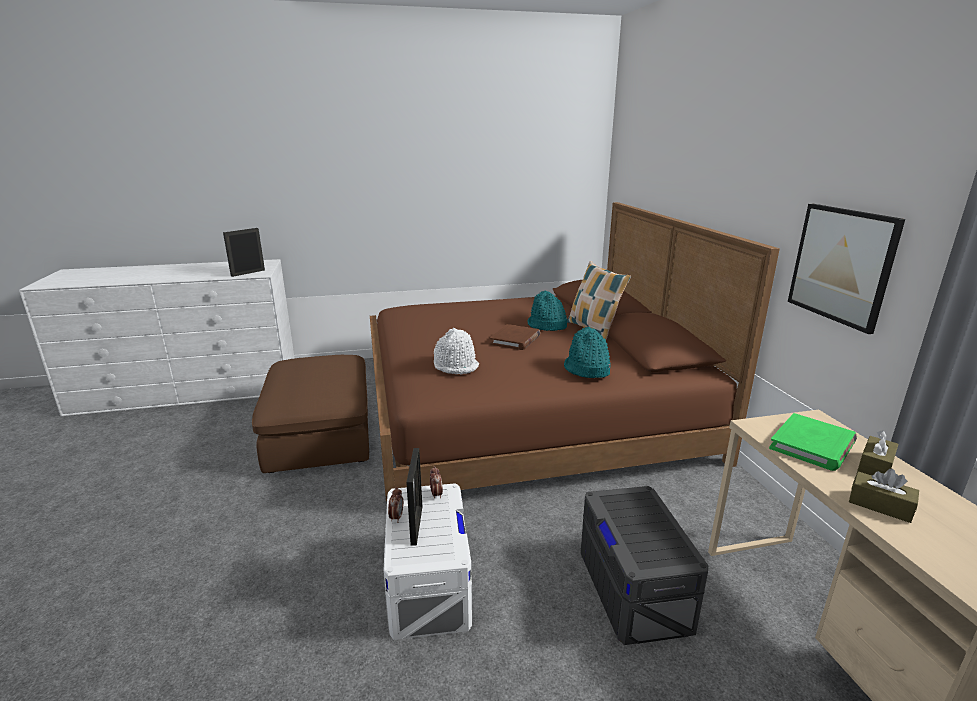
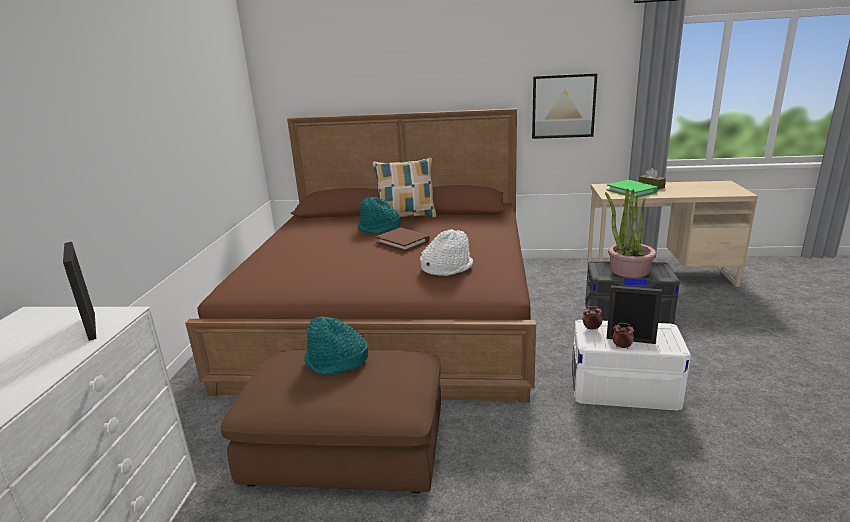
camera: 70 degrees left, 0 degrees up
turquoise hat [564,327,611,378] -> turquoise hat moved to [304,316,368,375]
brown tissue box [849,469,919,523] -> none
none -> potted plant [605,188,656,278]

